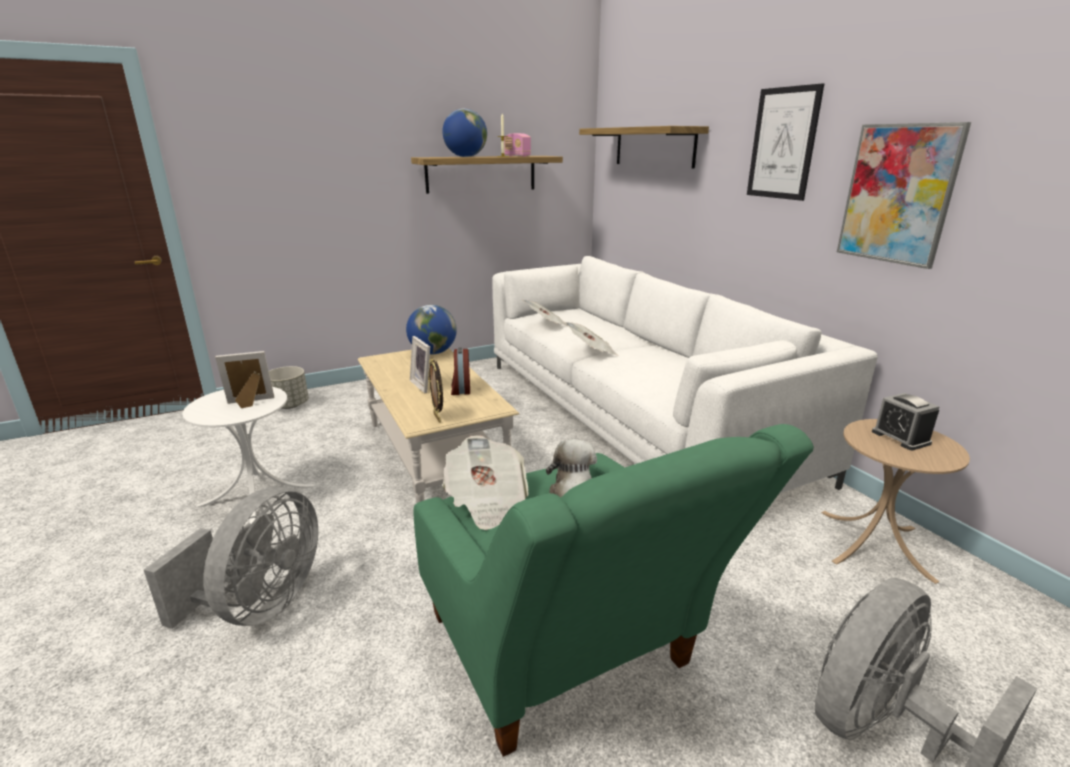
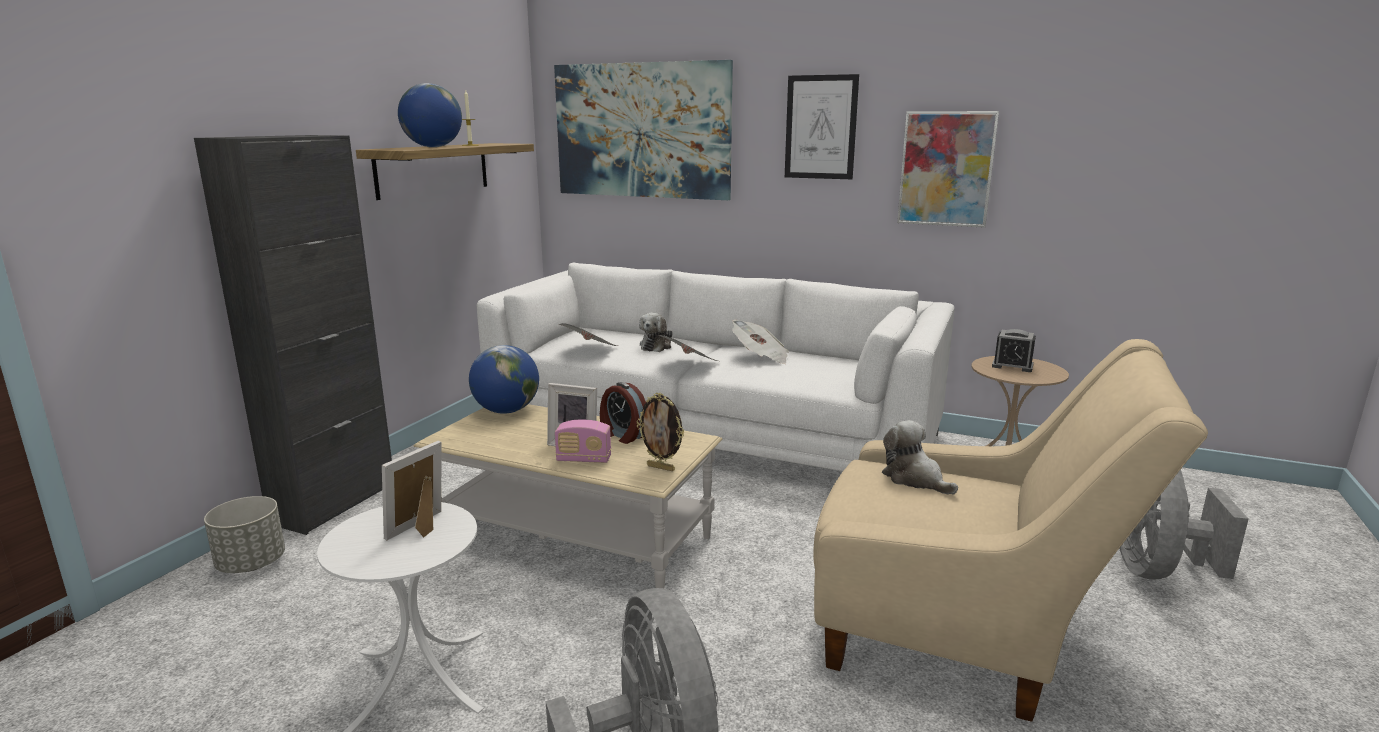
camera: 40 degrees left, 5 degrees down
green armchair [413,424,814,757] -> beige armchair [813,339,1208,722]
newspaper [442,435,529,530] -> newspaper moved to [732,319,789,364]
radio [504,133,531,157] -> radio moved to [555,419,611,463]
shelf [579,126,709,169] -> picture [554,60,733,200]
none -> black cabinet [194,135,392,535]
none -> plush toy [639,313,672,352]

